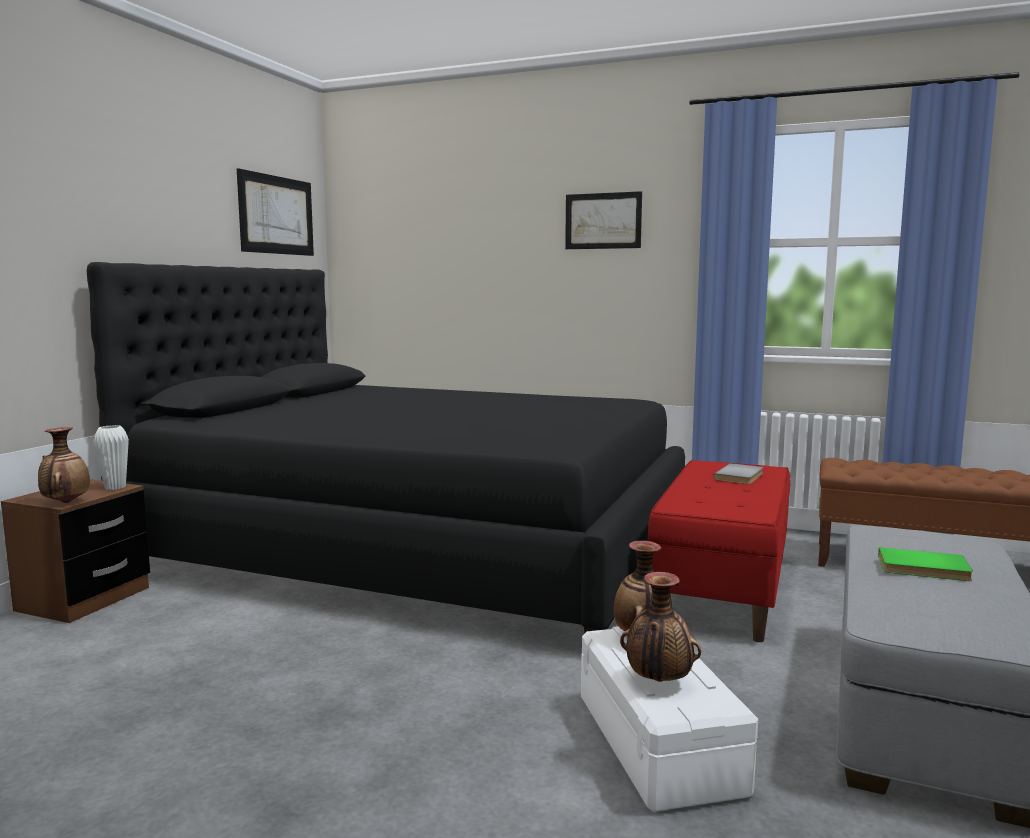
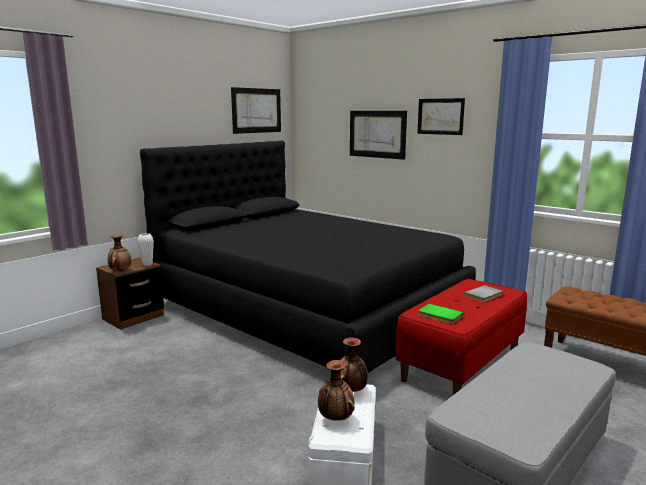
camera: 20 degrees right, 5 degrees up
green book [878,547,973,581] -> green book moved to [418,304,464,324]
none -> picture [350,111,407,160]

